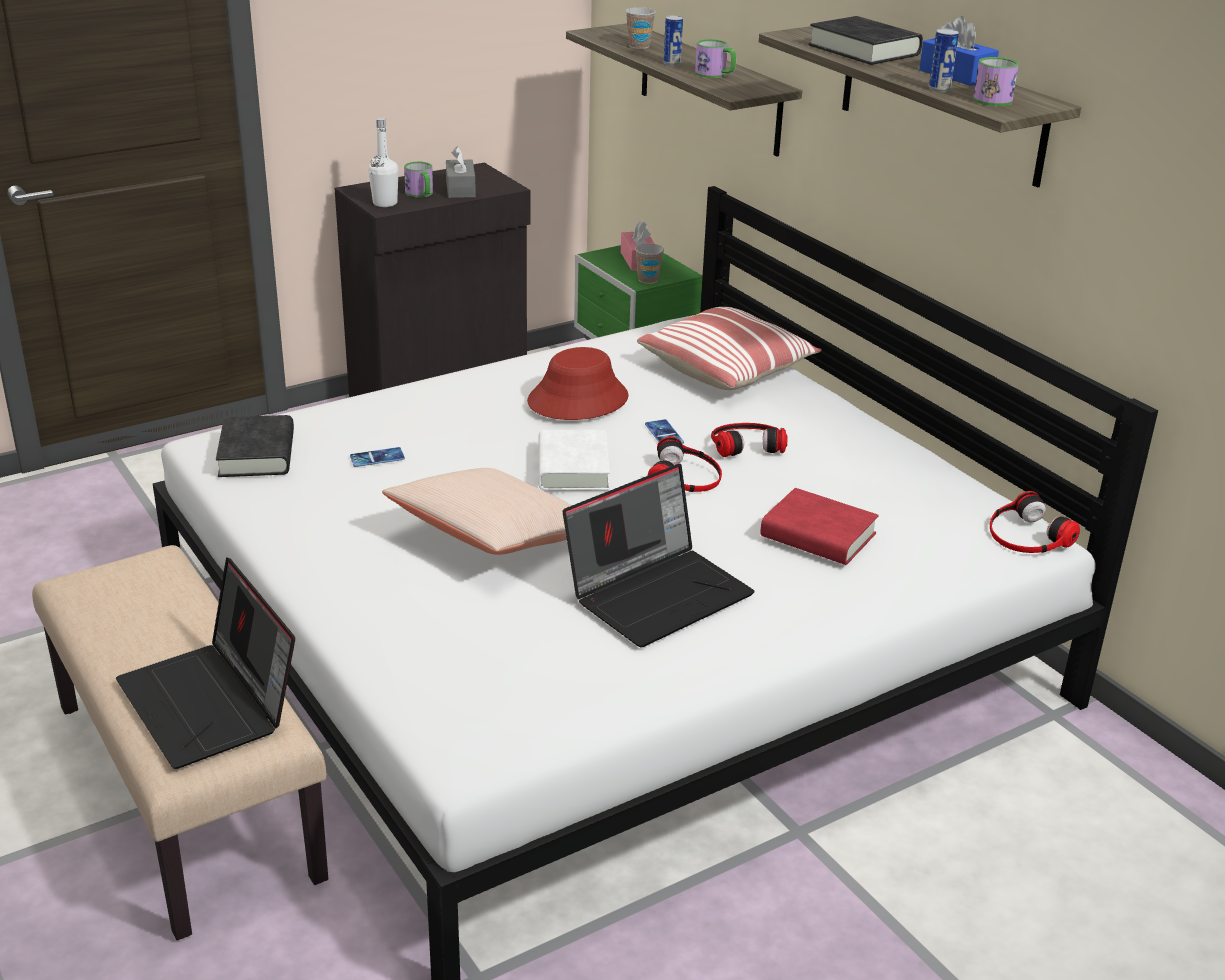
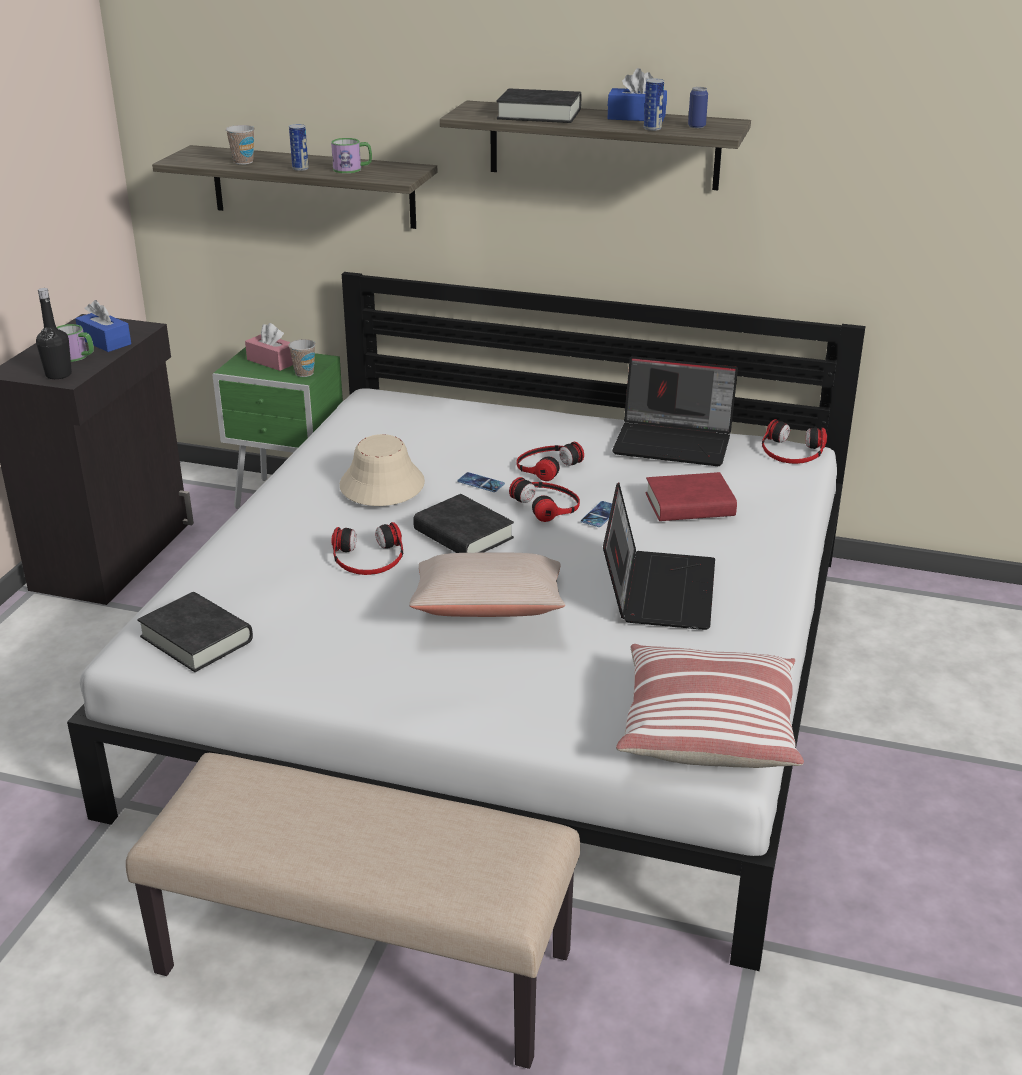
camera: 40 degrees left, 0 degrees up
laptop [116,557,295,769] -> laptop moved to [612,356,738,466]
phone [350,447,405,467] -> phone moved to [581,501,612,527]
white bottle [368,118,399,207] -> black bottle [36,288,72,379]
grey tissue box [446,146,476,198] -> blue tissue box [75,300,131,352]
red hat [527,347,629,420] -> beige hat [340,434,425,506]
white book [538,430,610,491] -> black book [413,494,514,553]
pillow [637,307,822,390] -> pillow moved to [616,644,804,768]
mug [973,57,1019,106] -> can [688,87,708,128]
none -> headphones [331,522,403,575]

